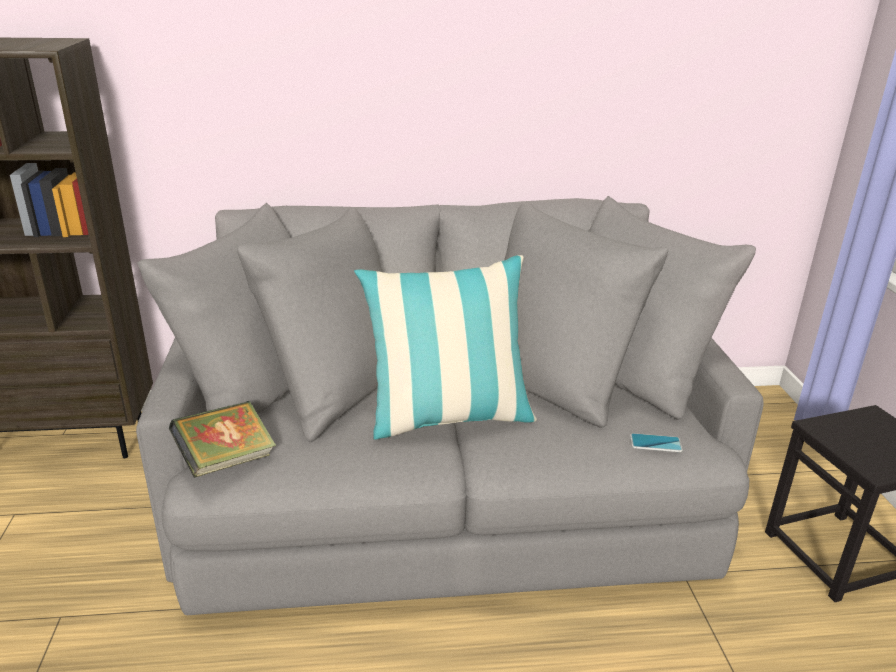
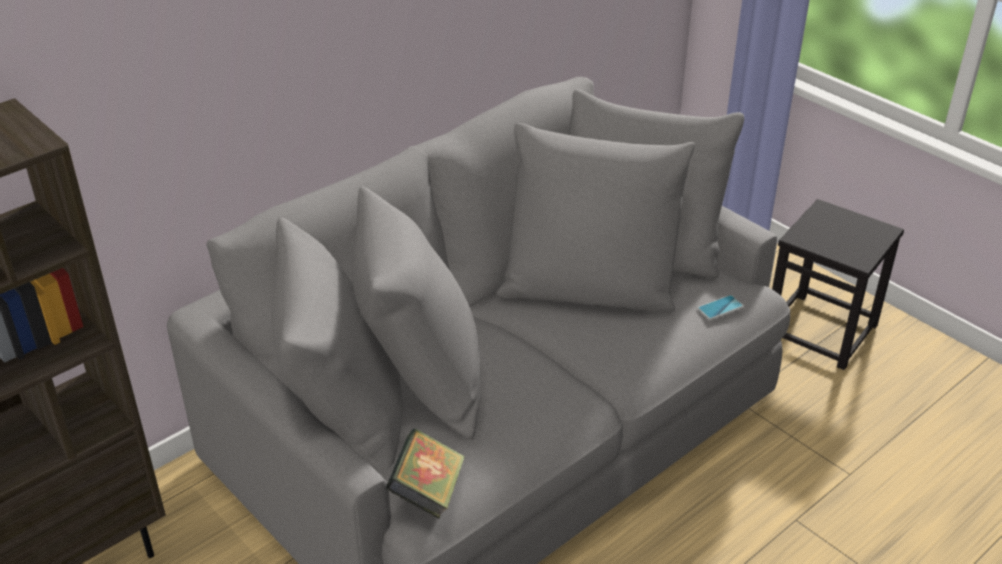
camera: 35 degrees left, 10 degrees up
pillow [354,255,537,439] -> none

